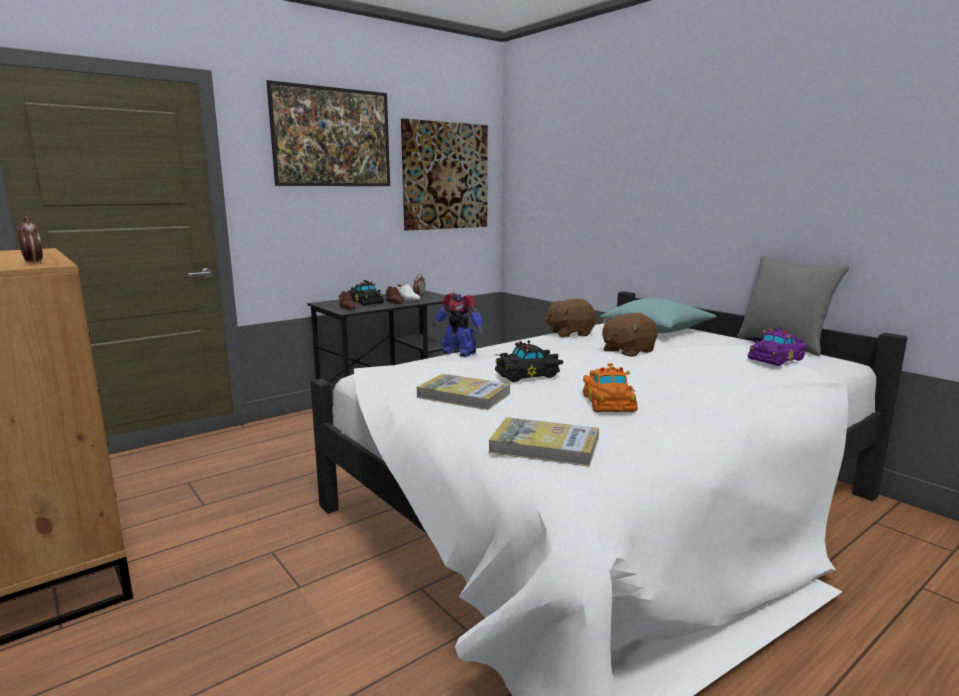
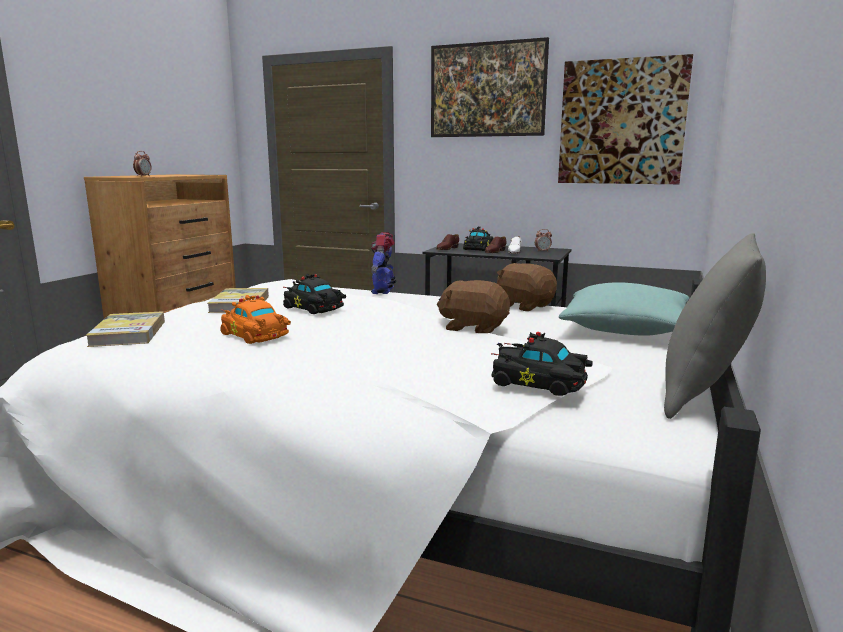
camera: 60 degrees right, 0 degrees up
orange toy car [583,364,638,412] -> orange toy car turned 75 degrees clockwise [220,295,291,344]
purple toy car [748,327,808,366] -> black toy car [491,332,593,396]

